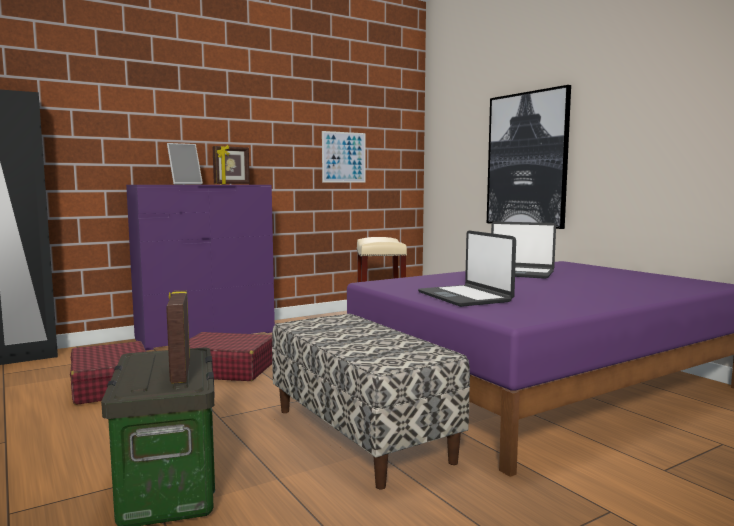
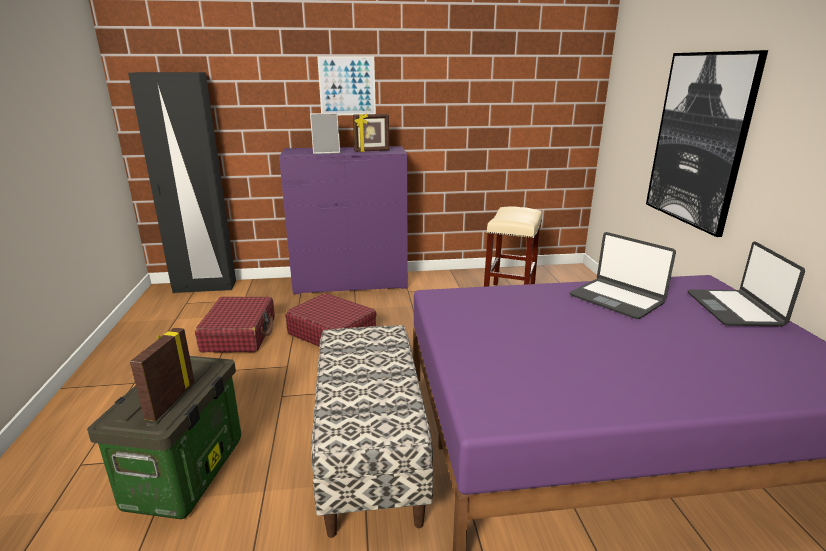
camera: 25 degrees right, 15 degrees up
picture [322,131,365,183] -> picture moved to [317,56,376,115]
laptop [418,231,516,307] -> laptop moved to [687,242,805,326]

